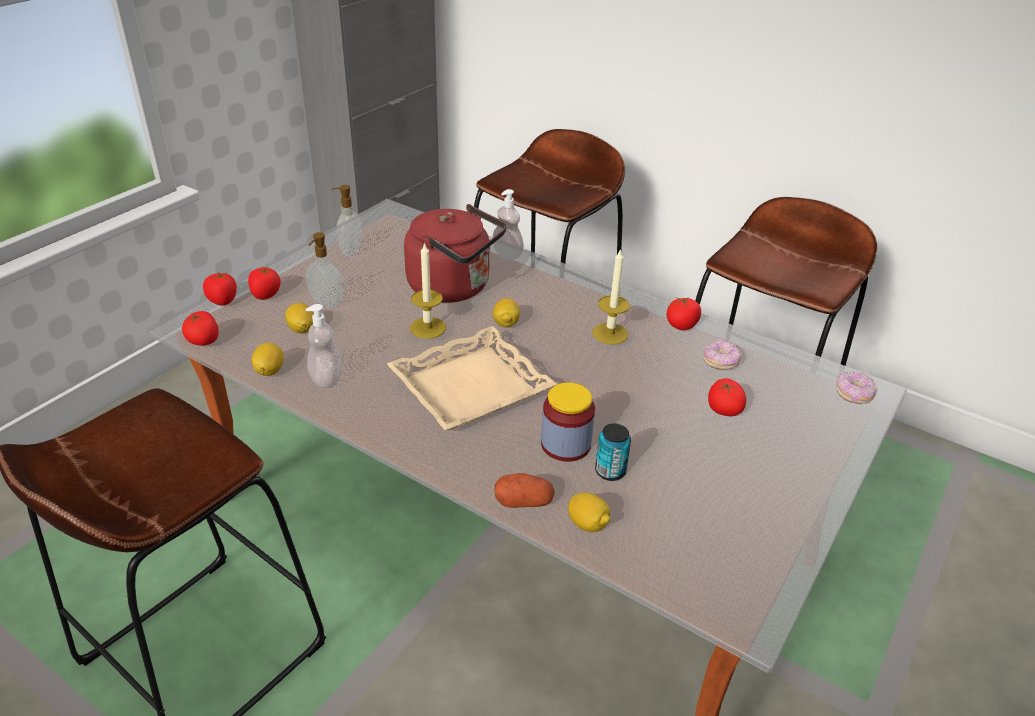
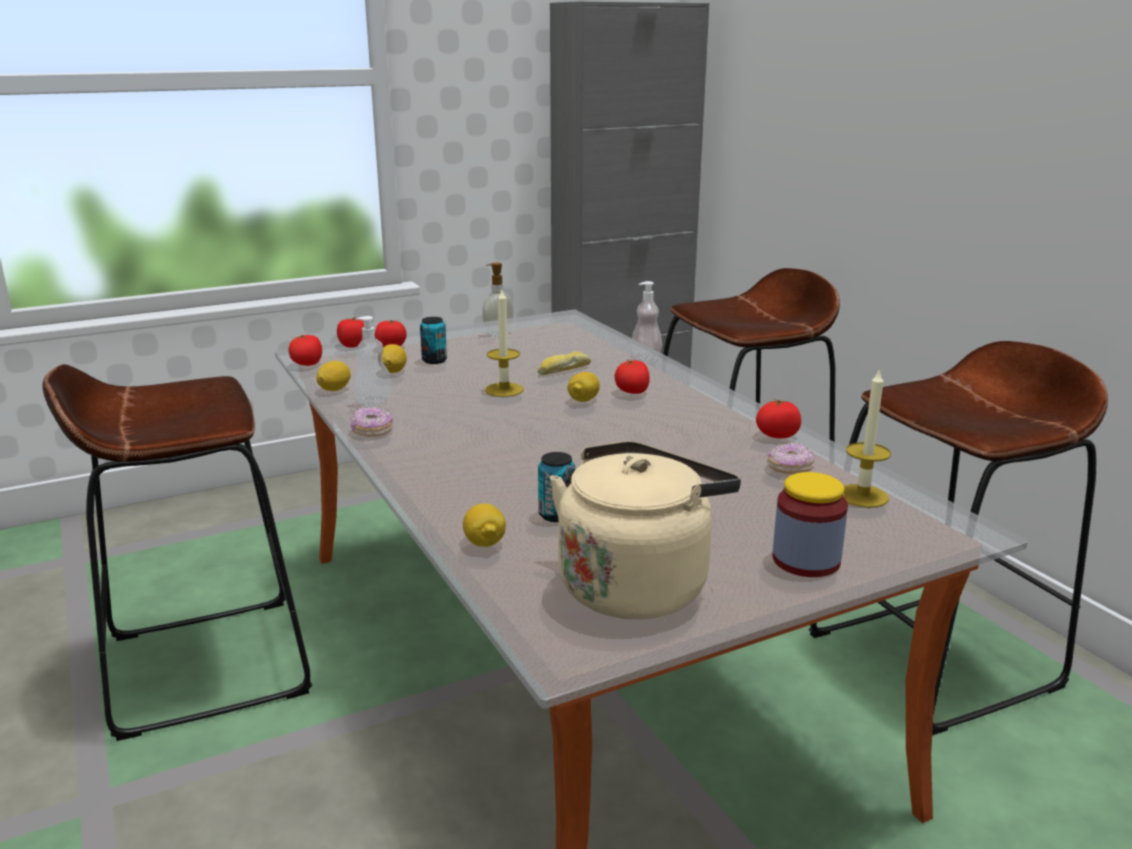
camera: 30 degrees right, 15 degrees down
soap dispenser [306,232,344,308] -> can [420,317,447,364]
beige tray [387,326,557,430] -> none
red kettle [404,204,507,303] -> bread [537,351,591,375]
potato [495,473,555,508] -> none
jar [541,382,595,462] -> jar moved to [772,472,848,577]
candle [592,248,629,345] -> candle moved to [843,370,891,508]
tomato [708,378,746,416] -> tomato moved to [615,360,650,394]
donut [836,372,876,404] -> donut moved to [350,407,393,437]
none -> beige kettle [550,441,741,619]

